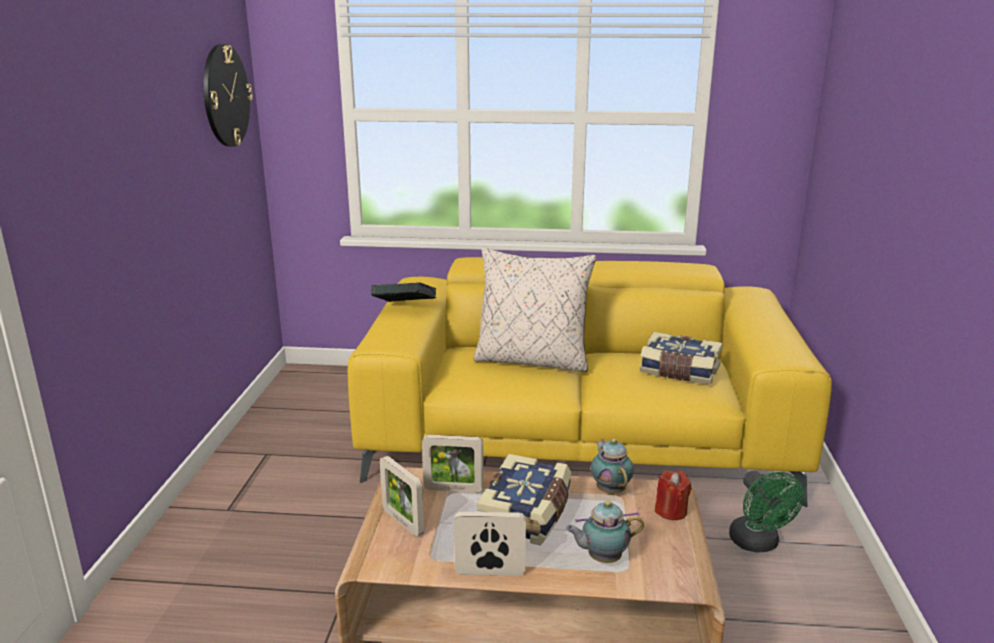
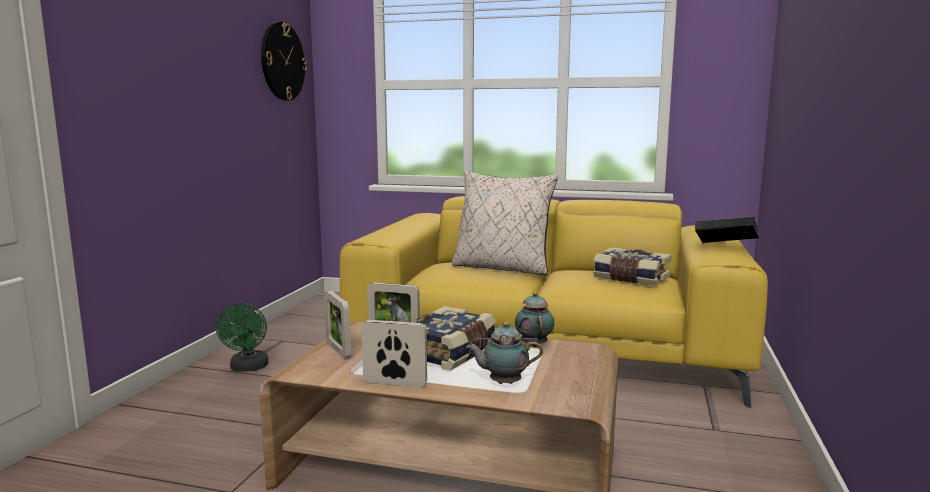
camera: 10 degrees right, 10 degrees down
book [371,282,436,302] -> book moved to [695,217,759,243]
red candle [655,471,691,520] -> none
green fan [729,471,804,553] -> green fan moved to [216,303,268,371]

